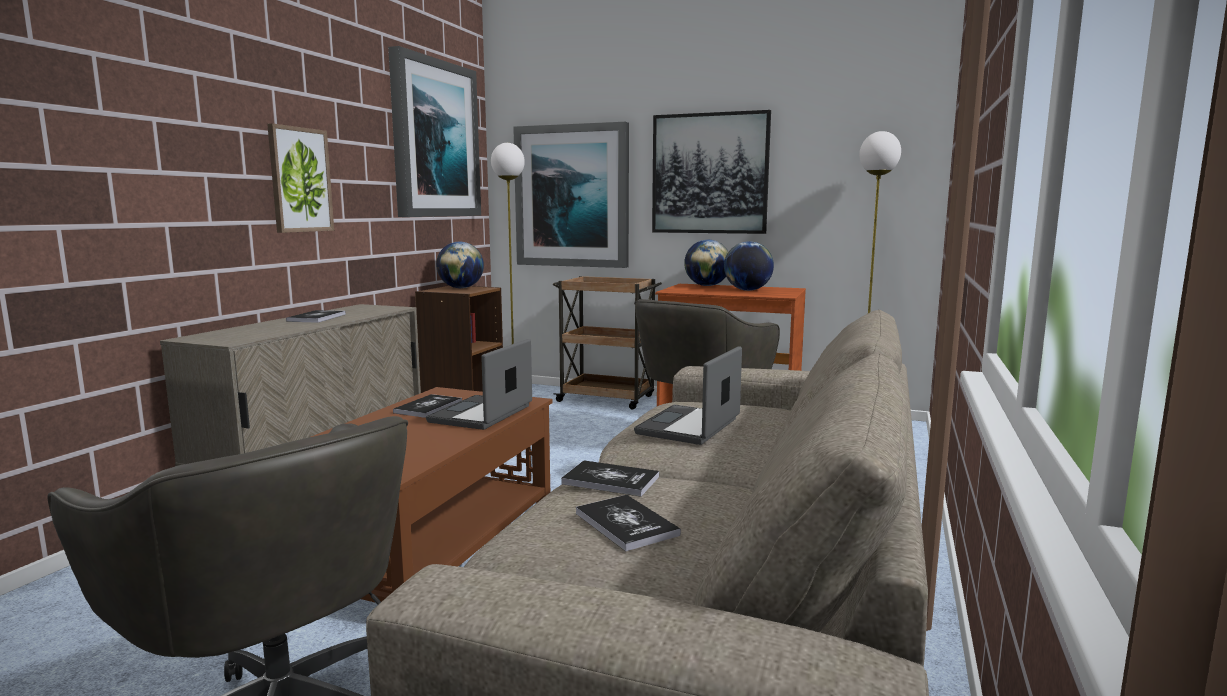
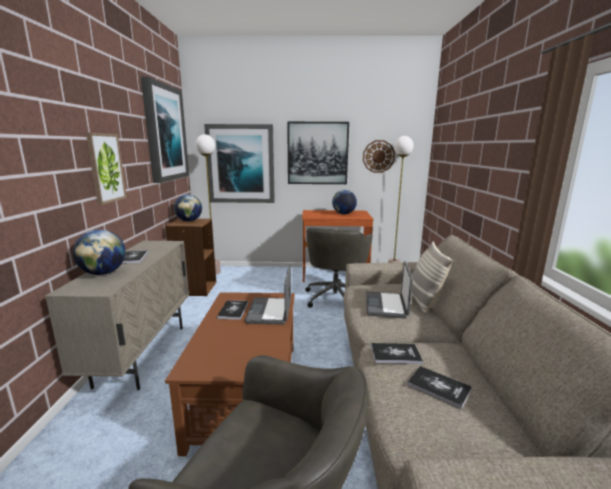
camera: 20 degrees left, 5 degrees up
brown cart [553,276,662,410] -> none
globe [684,239,728,286] -> globe moved to [73,229,126,275]
none -> wall clock [363,140,395,173]
none -> pillow [412,241,453,314]

